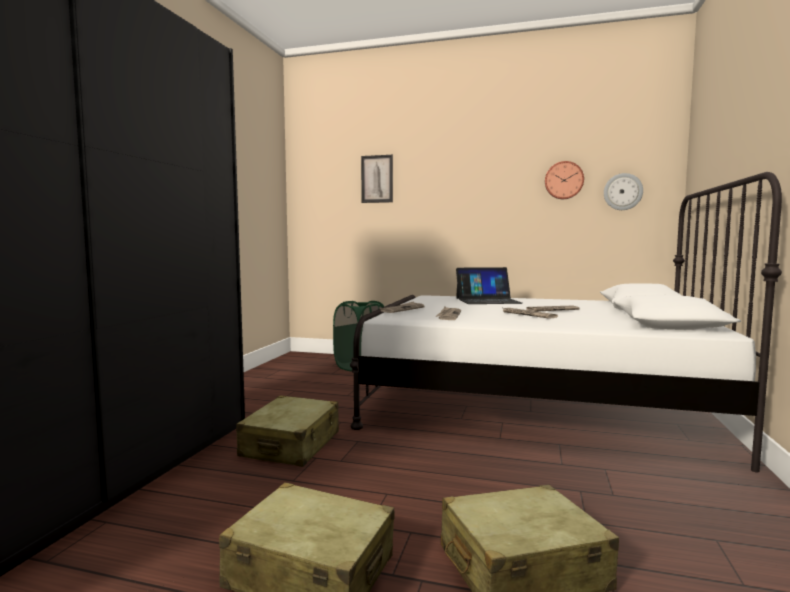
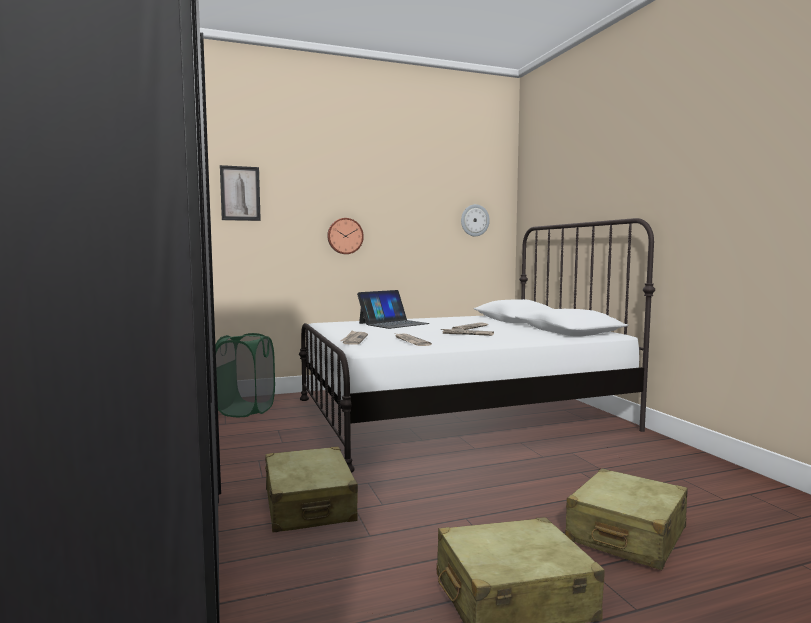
camera: 35 degrees left, 0 degrees up
wall clock [545,161,584,199] -> wall clock moved to [327,218,364,254]

